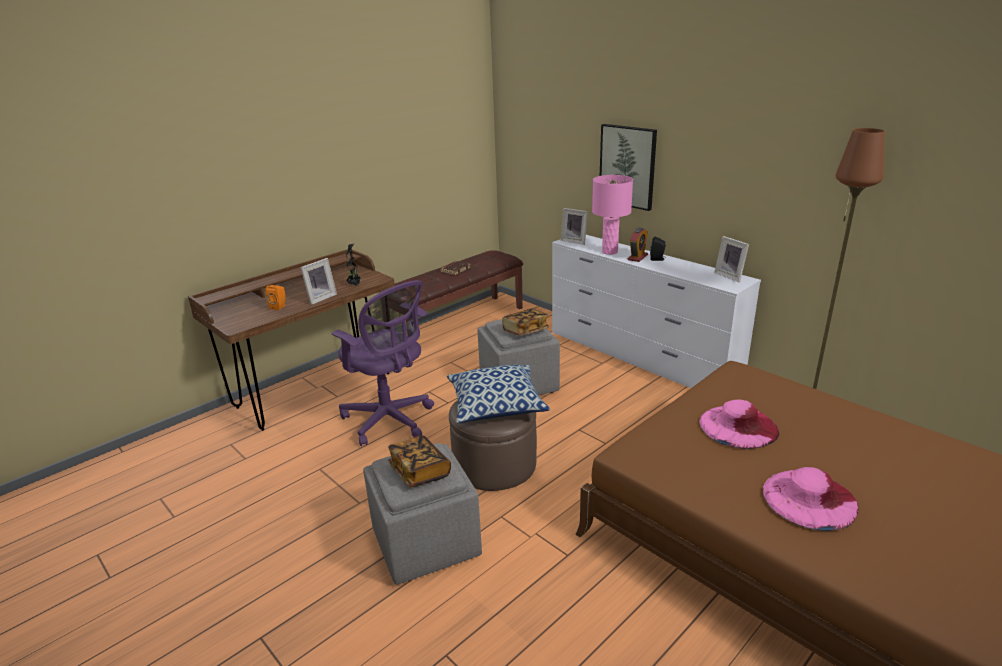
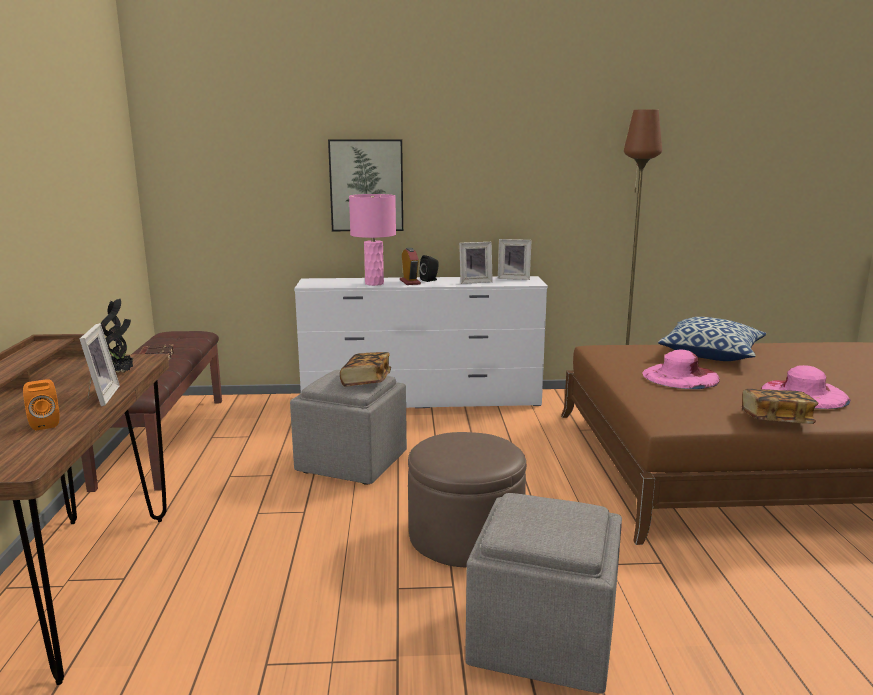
camera: 50 degrees left, 10 degrees down
purple office chair [332,280,434,446] -> none
book [388,435,451,487] -> book moved to [742,389,819,424]
pillow [447,365,550,423] -> pillow moved to [658,317,766,361]
picture frame [561,208,588,245] -> picture frame moved to [459,242,493,284]

